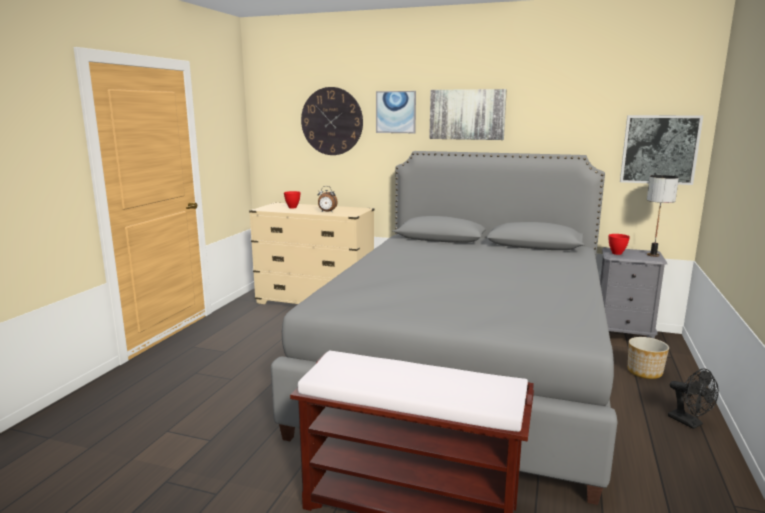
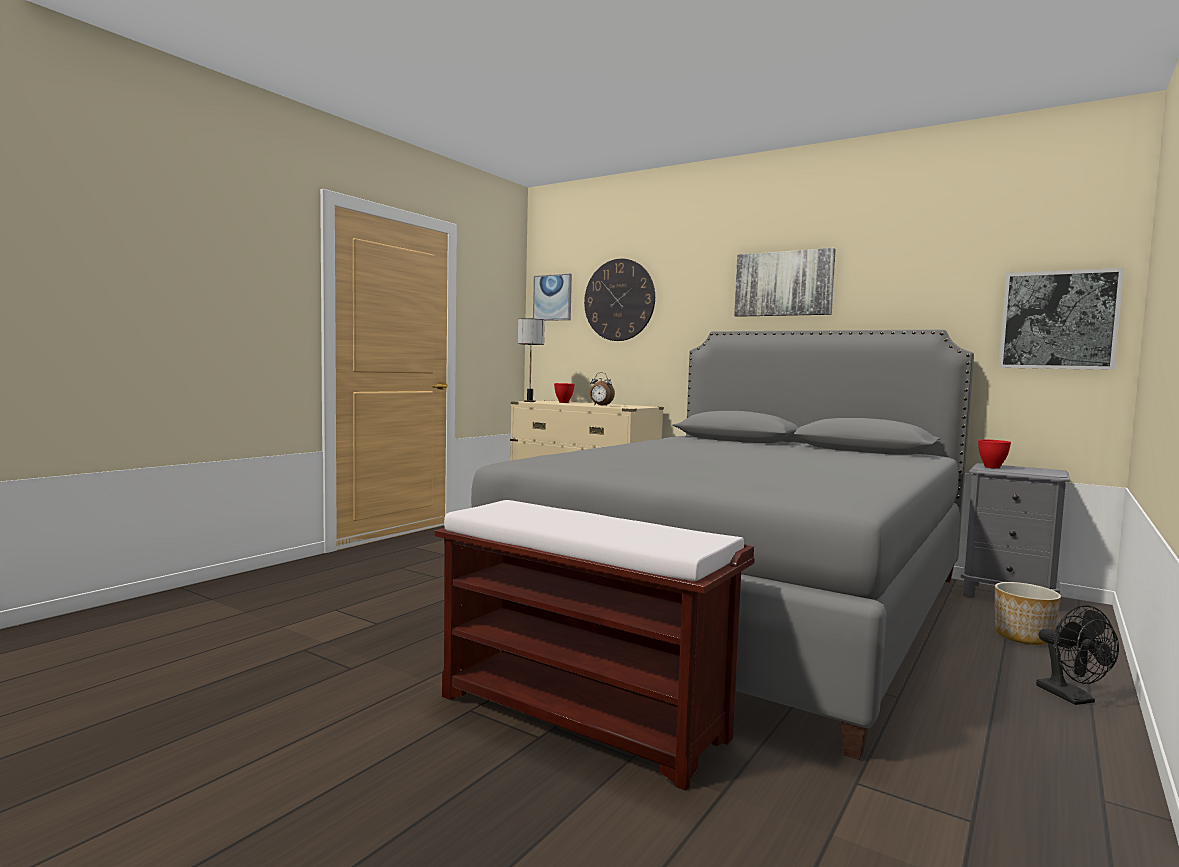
camera: 15 degrees right, 10 degrees down
picture [376,91,416,133] -> picture moved to [533,274,572,321]
table lamp [647,175,679,257] -> table lamp moved to [518,318,545,402]

